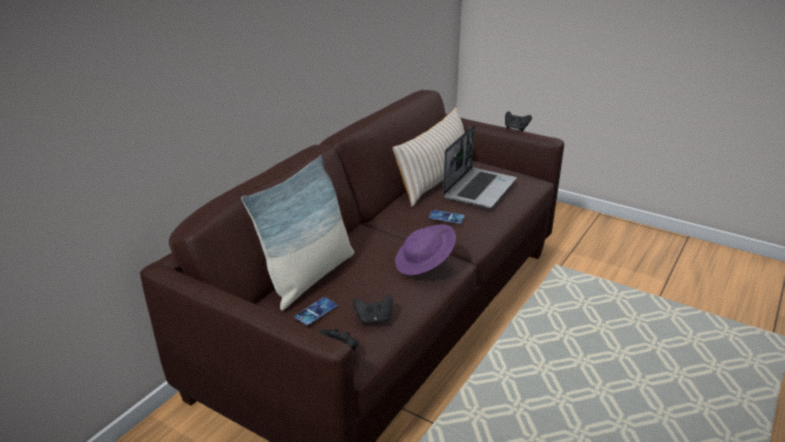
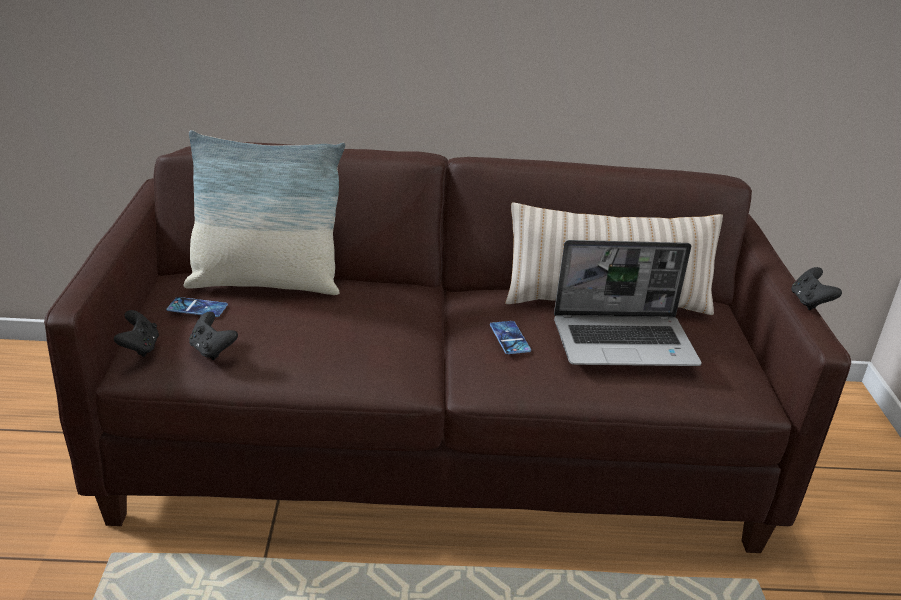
camera: 55 degrees right, 0 degrees up
purple hat [395,224,456,275] -> none

